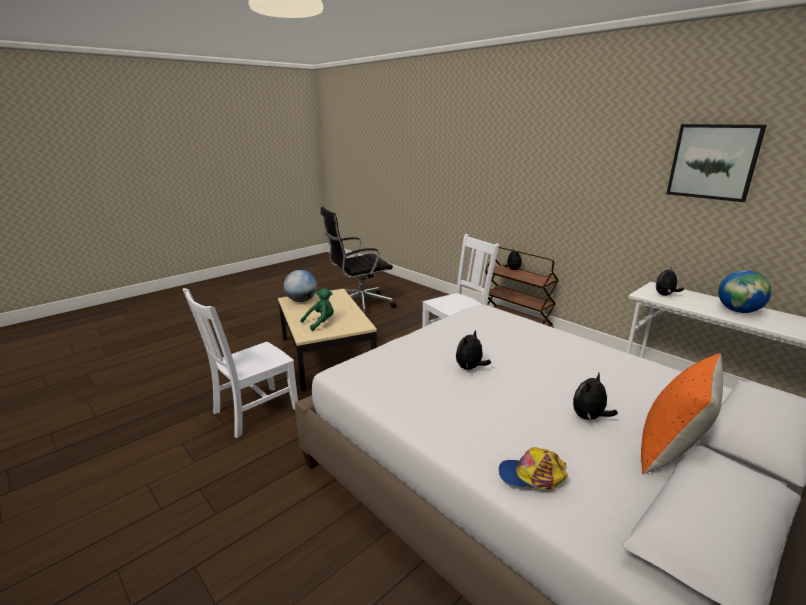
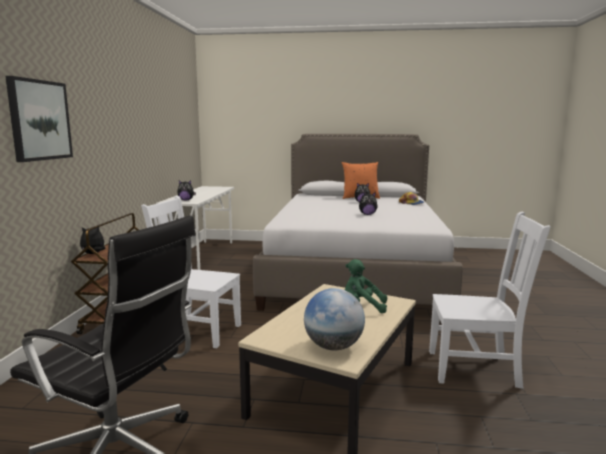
camera: 130 degrees left, 10 degrees down
picture [666,124,767,202] -> picture moved to [5,76,73,162]
globe [718,270,772,313] -> none

